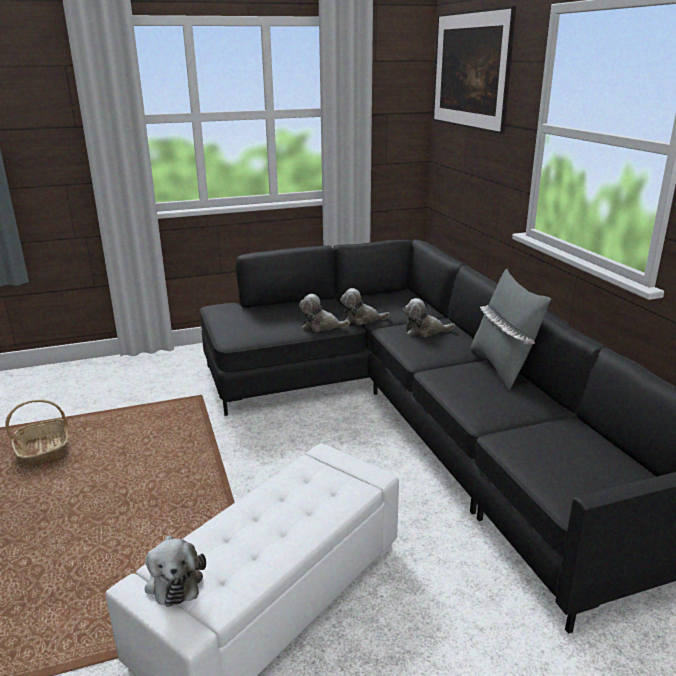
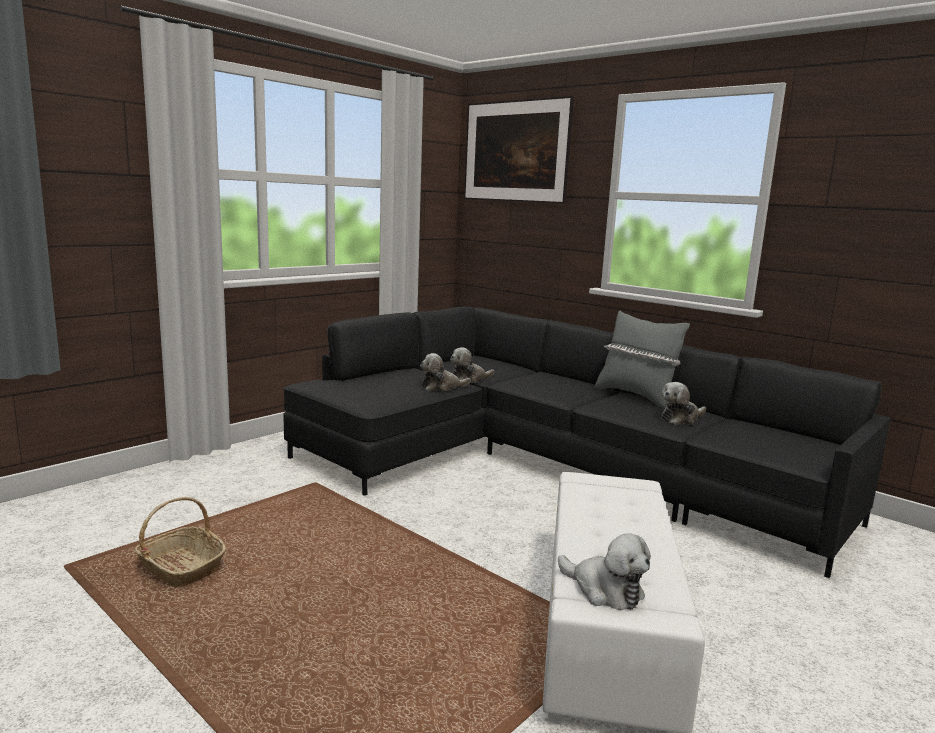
camera: 30 degrees left, 10 degrees down
plush toy [403,298,455,337] -> plush toy moved to [661,382,706,425]

